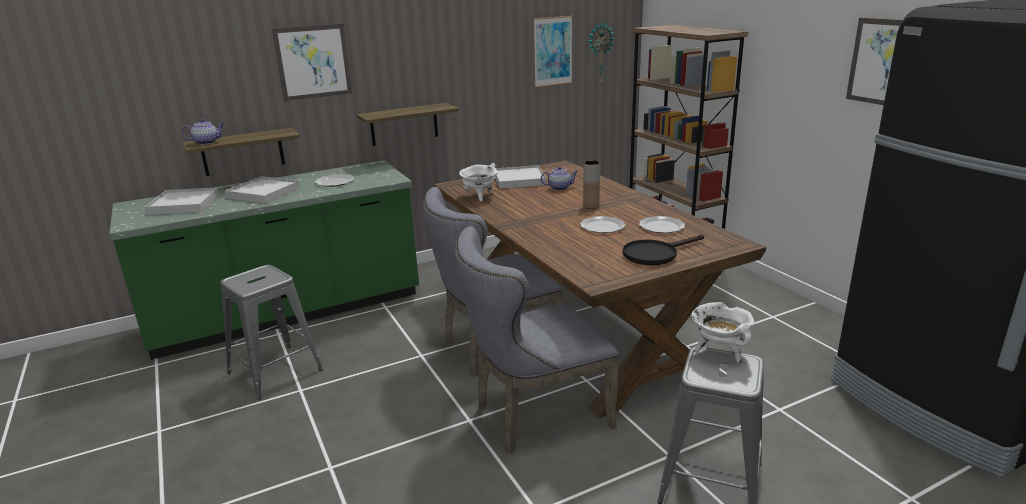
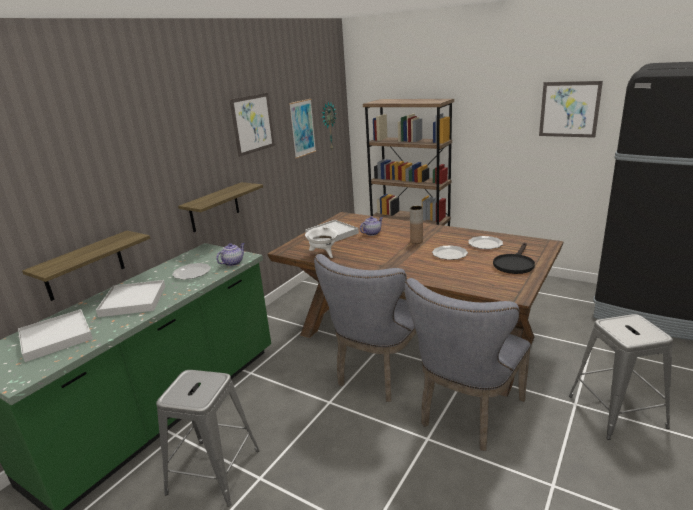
camera: 30 degrees left, 0 degrees up
teapot [182,119,224,145] -> teapot moved to [216,243,245,266]
picture [272,24,352,101] -> picture moved to [229,93,275,157]
white cooking pot [691,302,754,364] -> none

